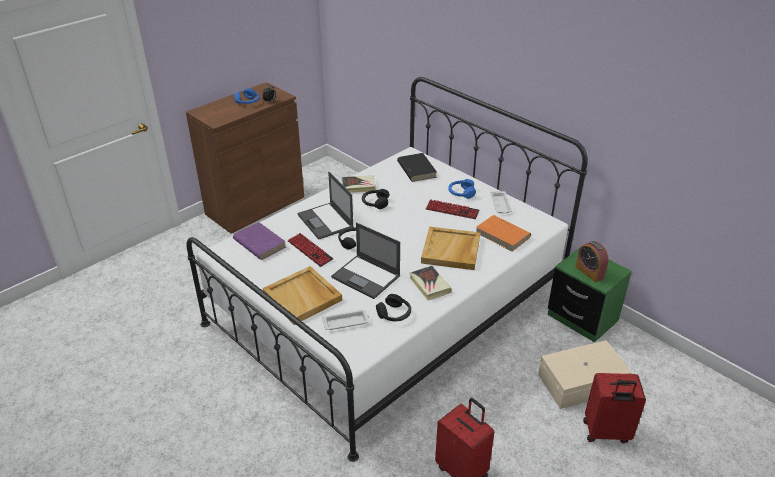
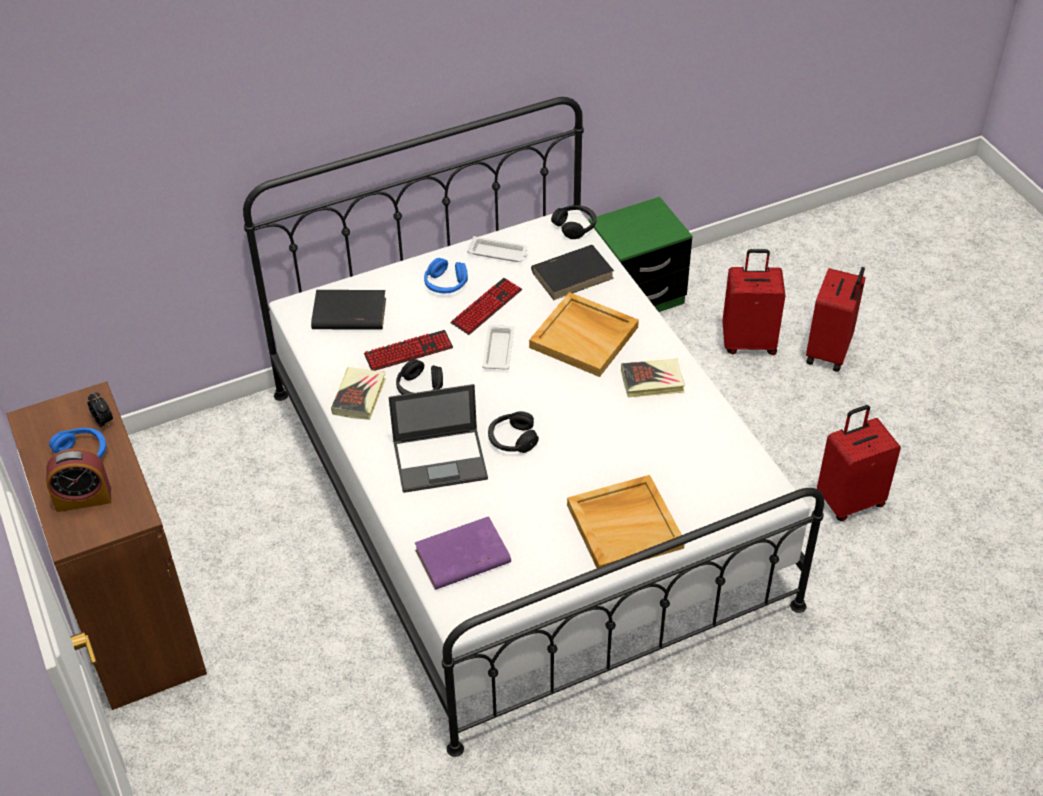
camera: 70 degrees left, 10 degrees up
keyboard [288,233,334,267] -> keyboard moved to [364,330,453,371]
white tray [322,310,370,330] -> white tray moved to [482,324,514,370]
laptop [331,222,400,299] -> none
black headphones [376,294,411,321] -> black headphones moved to [551,205,597,239]
orange book [476,215,531,251] -> black book [531,245,614,300]
beige storage box [538,340,632,409] -> red suitcase [722,249,785,355]
alarm clock [576,241,609,282] -> alarm clock moved to [46,448,111,512]

